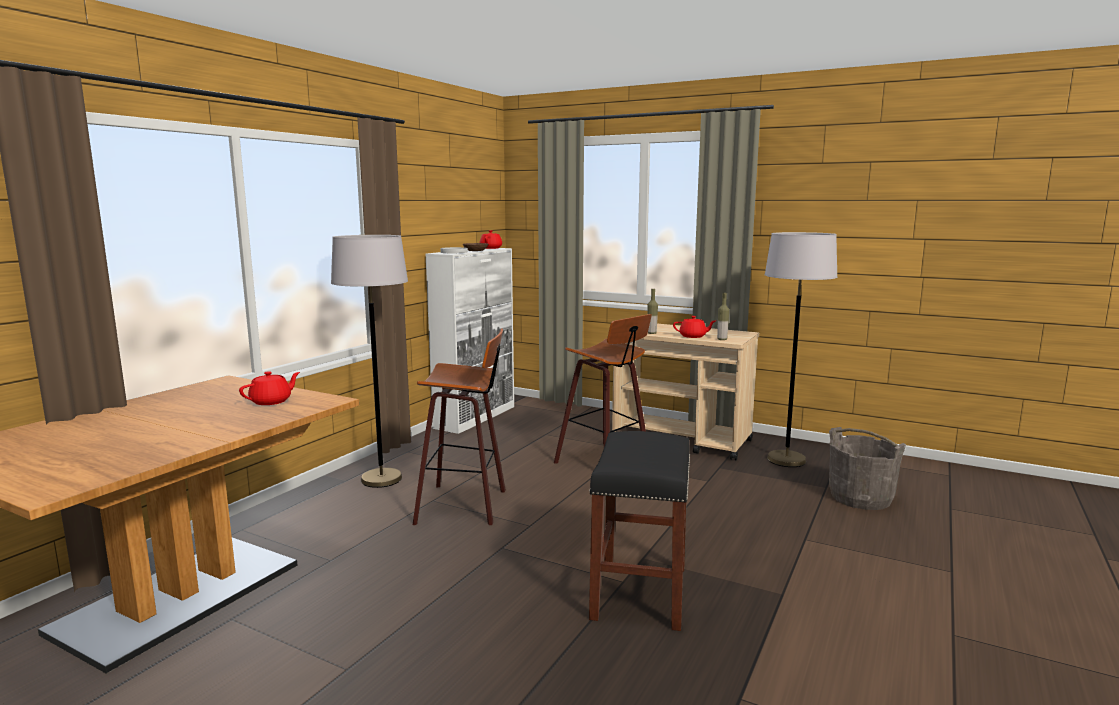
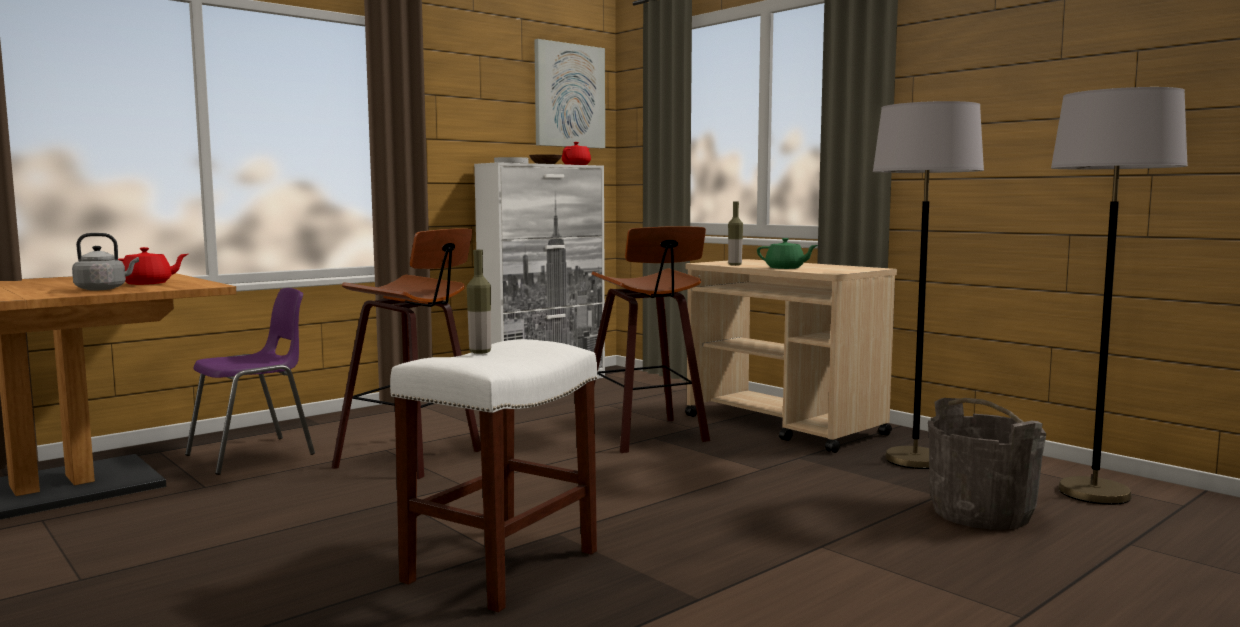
camera: 20 degrees right, 5 degrees down
grey floor lamp [331,235,408,488] -> grey floor lamp moved to [1051,87,1188,505]
black stool [589,431,690,631] -> white stool [390,339,597,612]
red teapot [673,316,715,338] -> green teapot [757,238,818,269]
bottle [717,293,729,340] -> bottle moved to [467,250,491,354]
none -> grey kettle [72,233,139,291]
none -> purple chair [185,288,315,475]
none -> picture [534,39,605,148]

